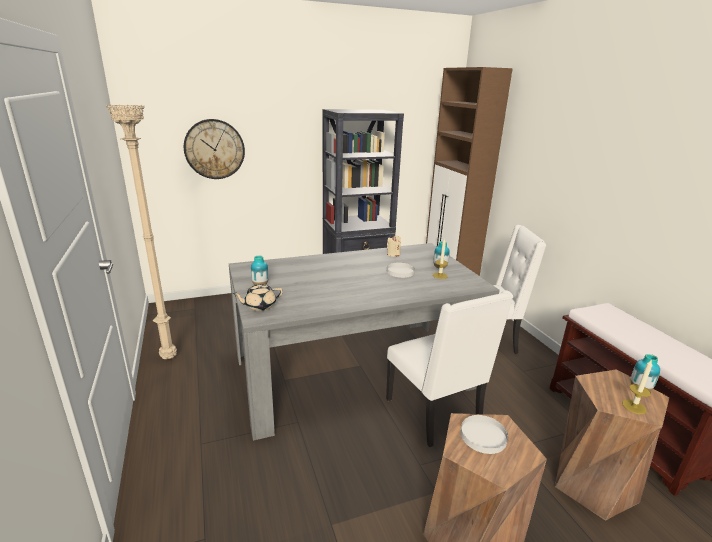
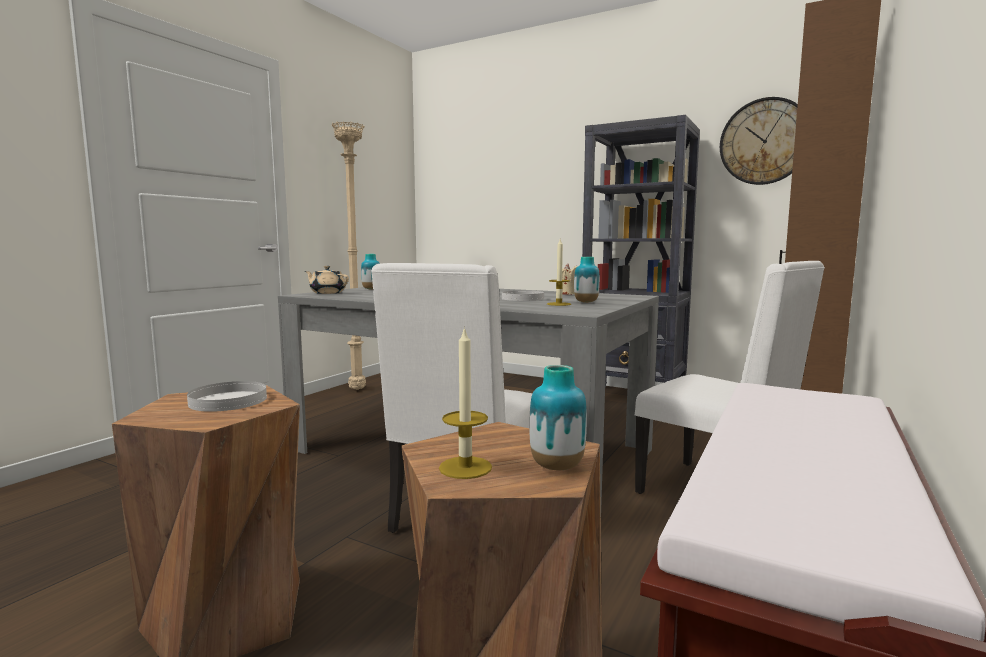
camera: 50 degrees right, 15 degrees down
wall clock [184,119,245,179] -> wall clock moved to [720,97,798,185]

